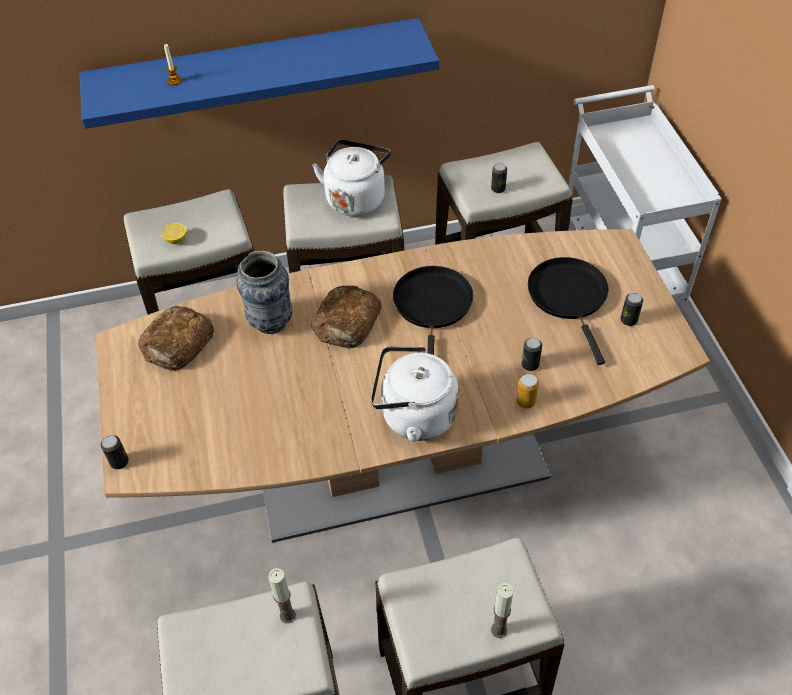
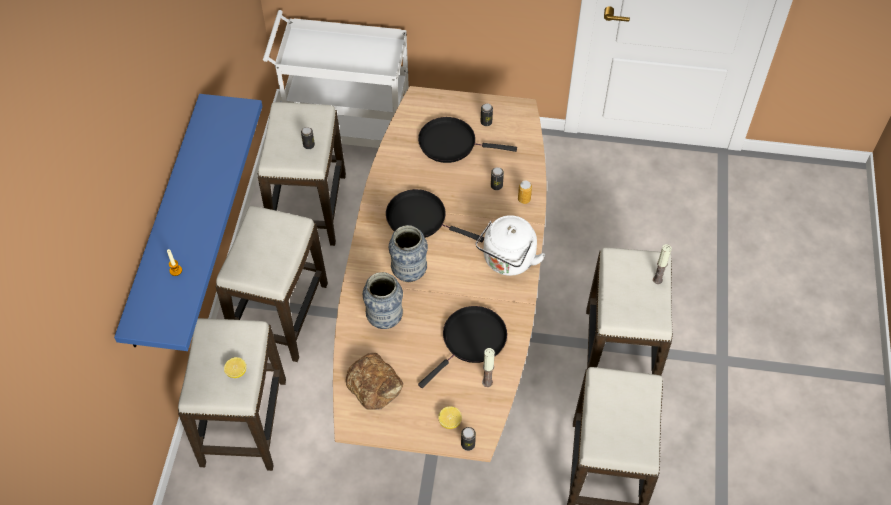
camera: 70 degrees left, 5 degrees up
candle [268,568,296,623] -> candle moved to [482,348,495,387]
bread [311,285,381,348] -> vase [389,225,428,282]
white kettle [312,139,391,216] -> none
none -> black frying pan [418,306,507,388]
none -> lemon [438,406,462,429]

